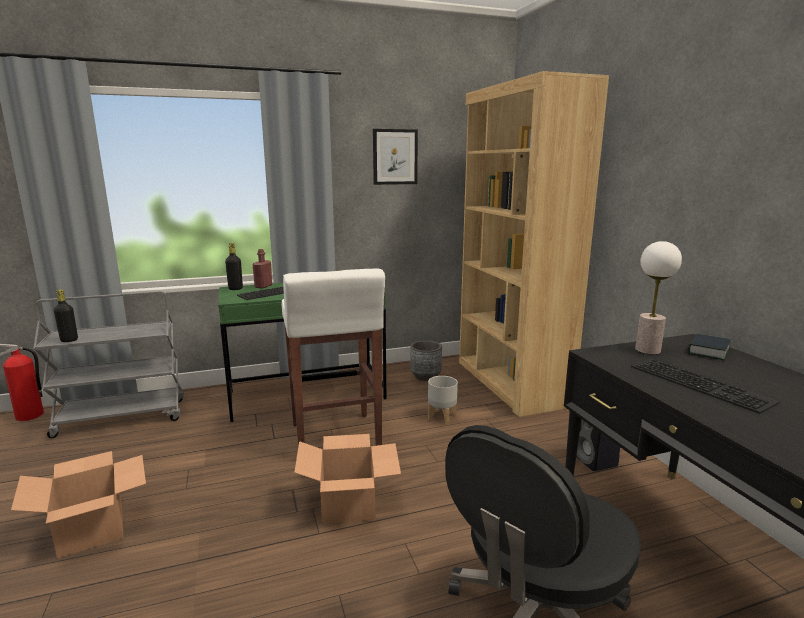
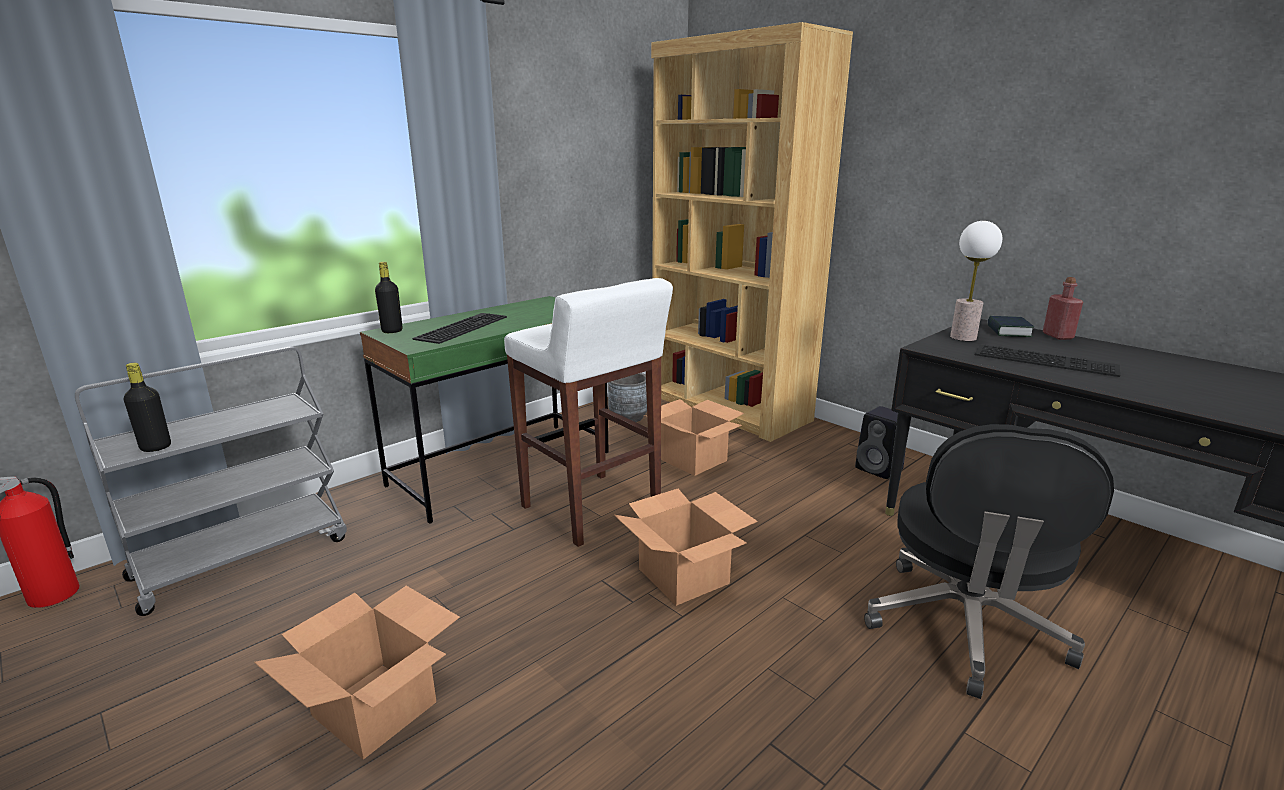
camera: 25 degrees left, 5 degrees up
red bottle [252,249,272,288] -> red bottle moved to [1043,277,1083,340]
picture [373,129,418,185] -> none
grey planter [428,376,458,425] -> cardboard box [644,399,744,476]

